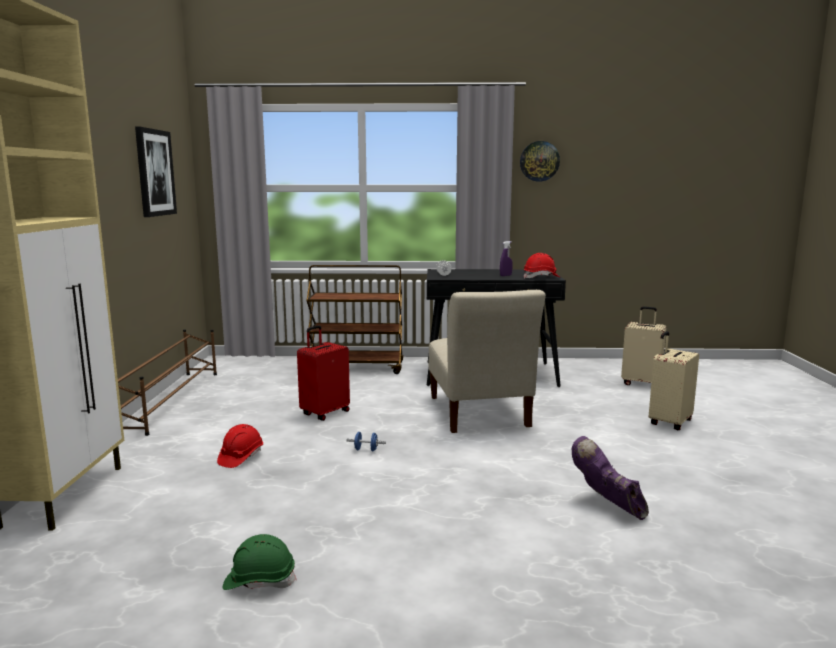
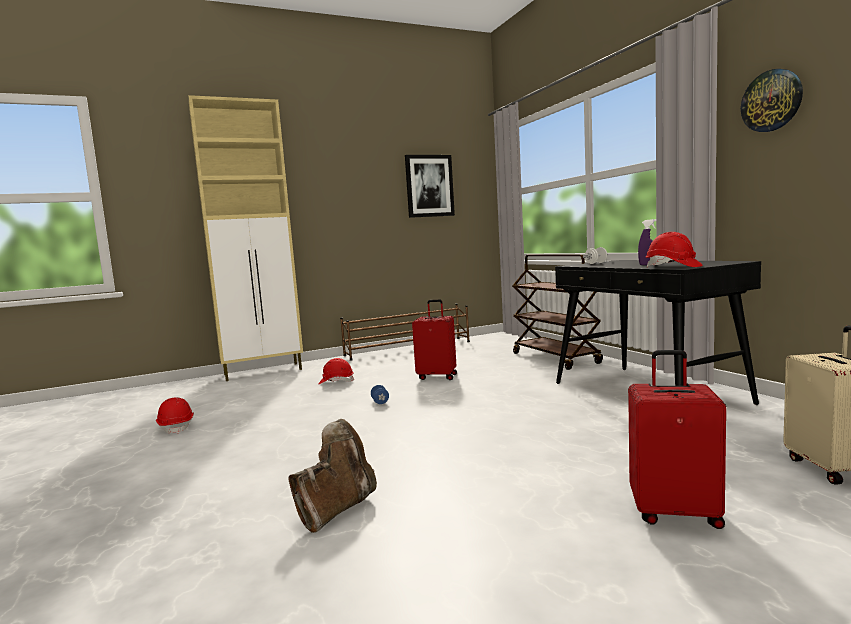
camera: 65 degrees right, 5 degrees down
green hard hat [223,534,296,590] -> red hard hat [156,397,194,434]
beige chair [429,290,546,433] -> none
purple boot [572,436,649,520] -> brown boot [289,419,377,533]
beige suitcase [649,331,699,431] -> red suitcase [628,350,726,529]

